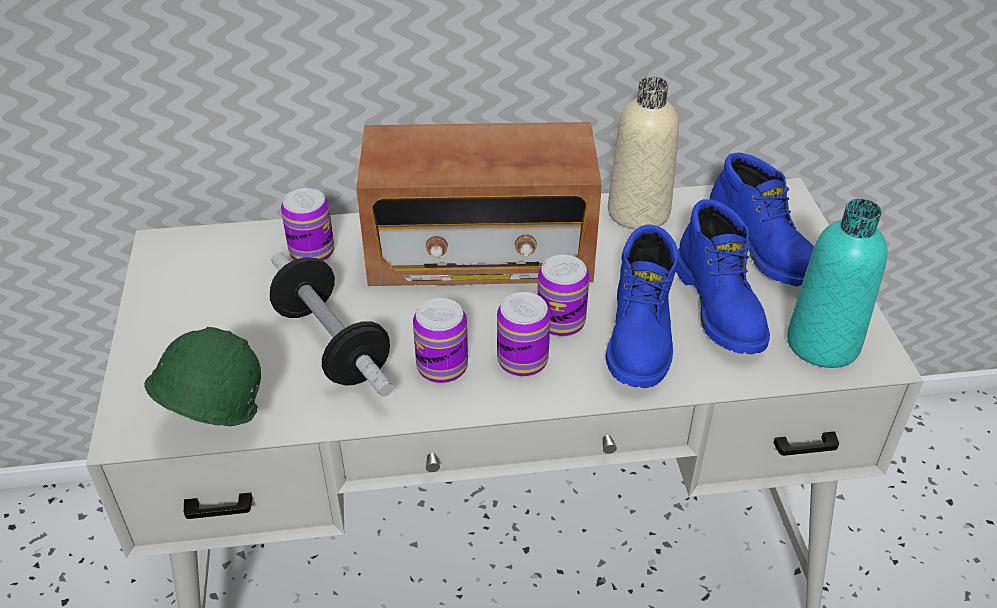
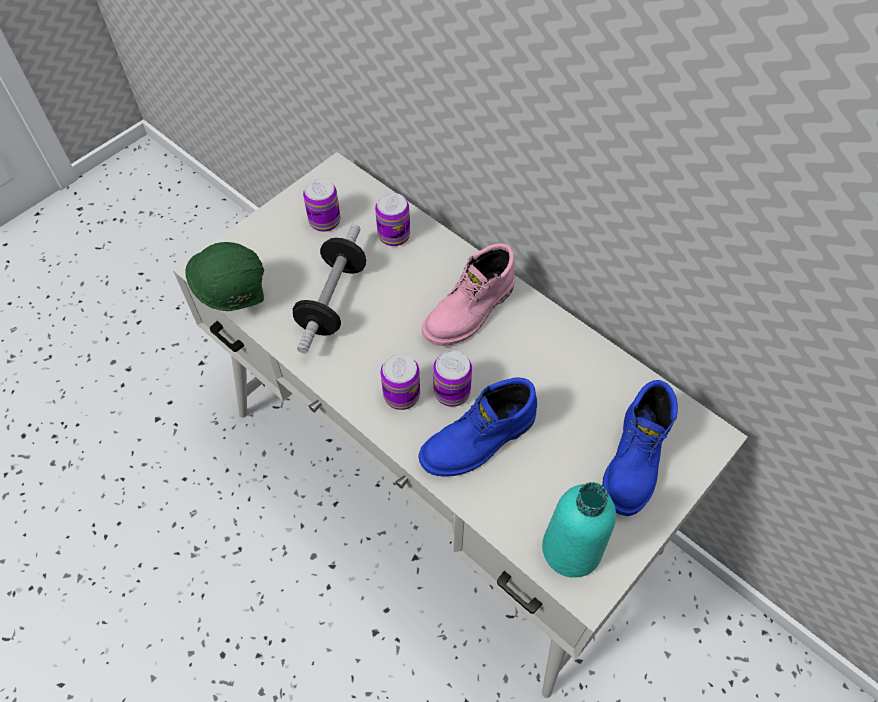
camera: 50 degrees right, 15 degrees up
radio [356,122,602,286] -> pink boot [422,243,515,346]
can [413,298,468,384] -> can moved to [303,178,340,232]
beige bottle [608,77,679,230] -> none
blue boot [675,199,770,354] -> none

